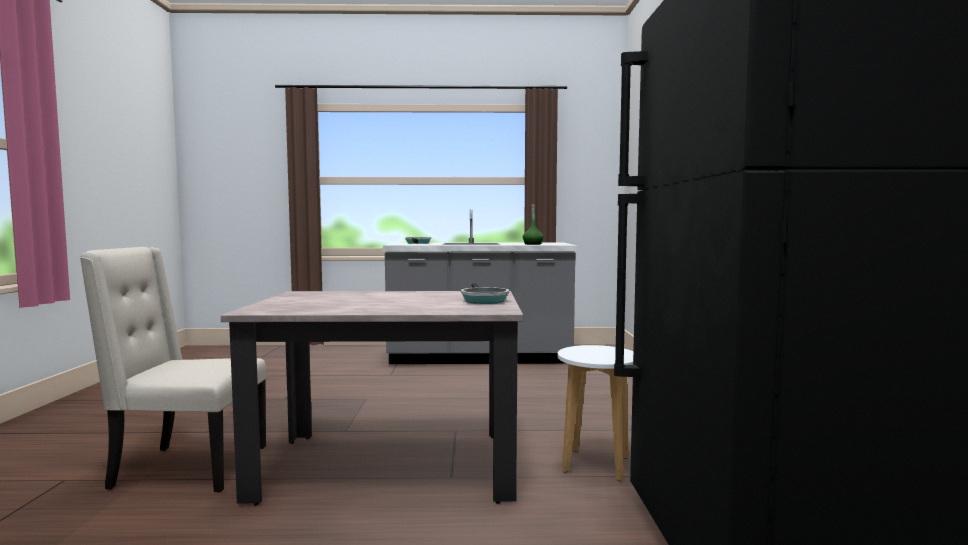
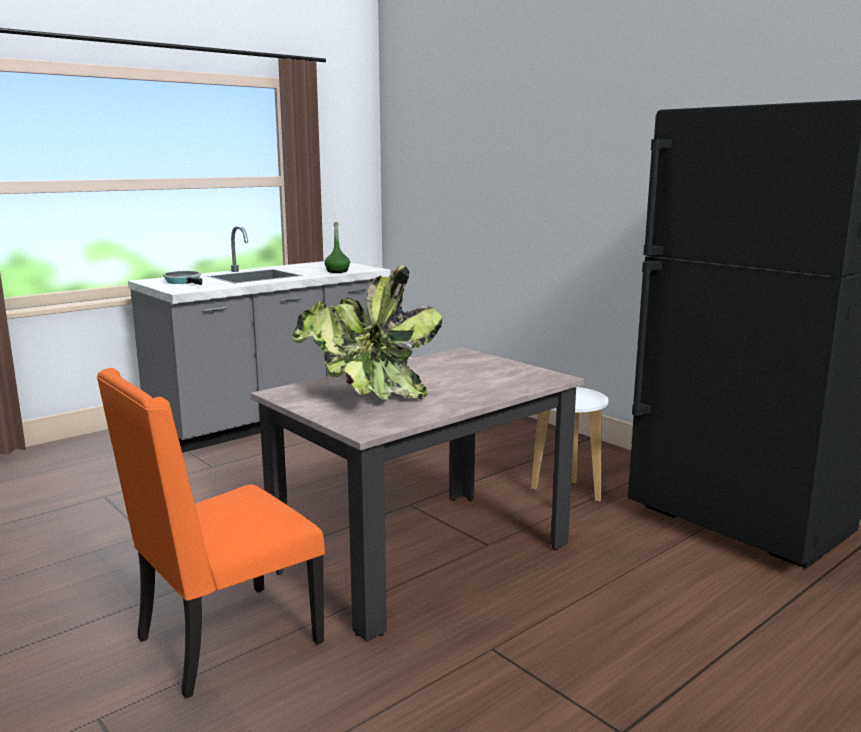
camera: 40 degrees left, 10 degrees up
beige chair [80,247,267,493] -> orange chair [97,368,325,699]
frying pan [461,283,509,304] -> none
none -> potted plant [292,265,443,401]

